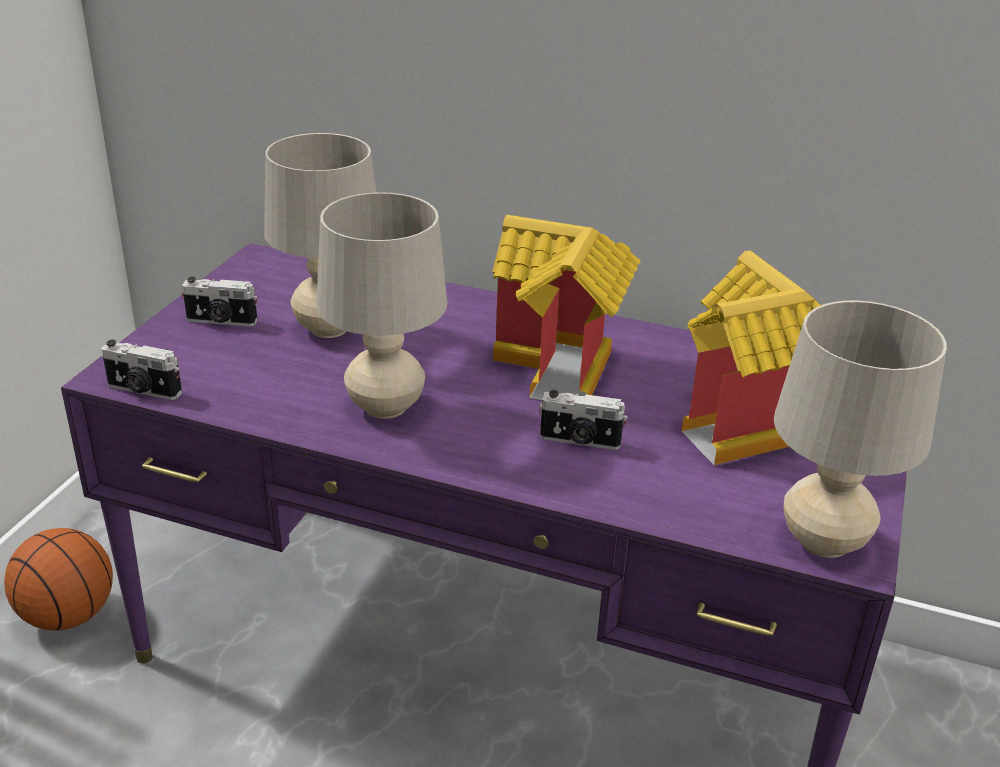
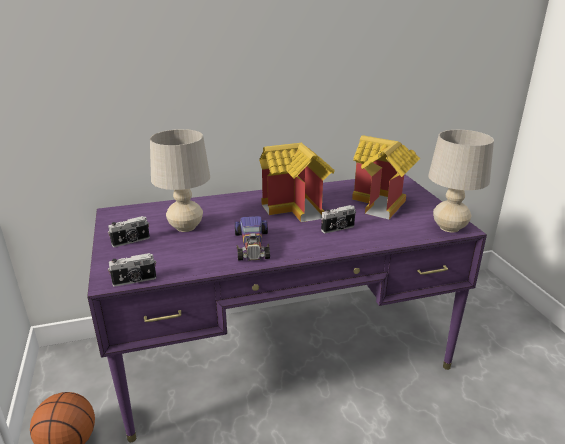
camera: 35 degrees left, 5 degrees down
beige table lamp [317,192,447,419] -> toy car [235,216,270,261]

